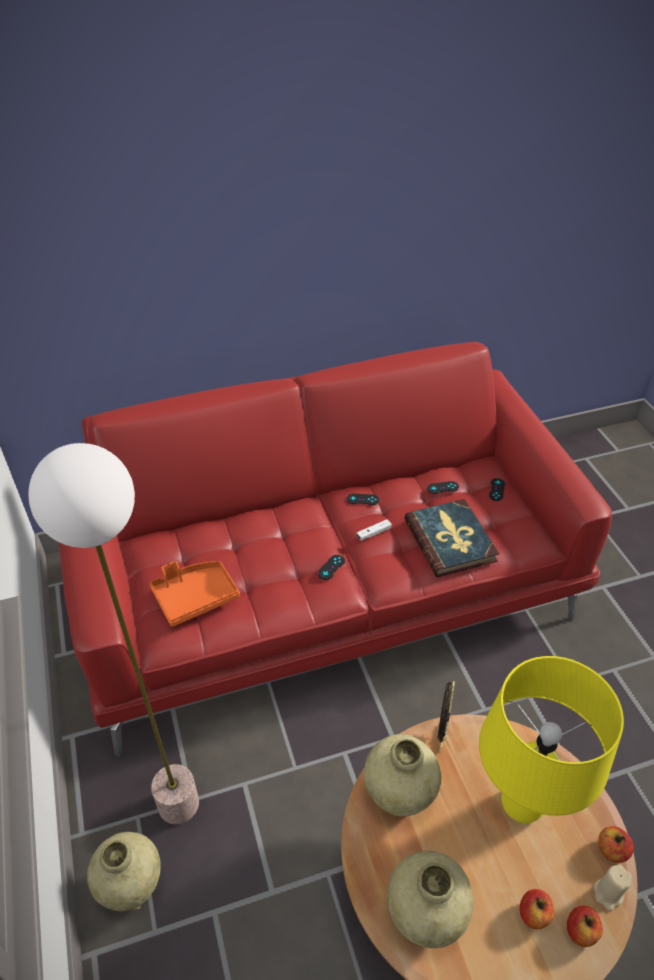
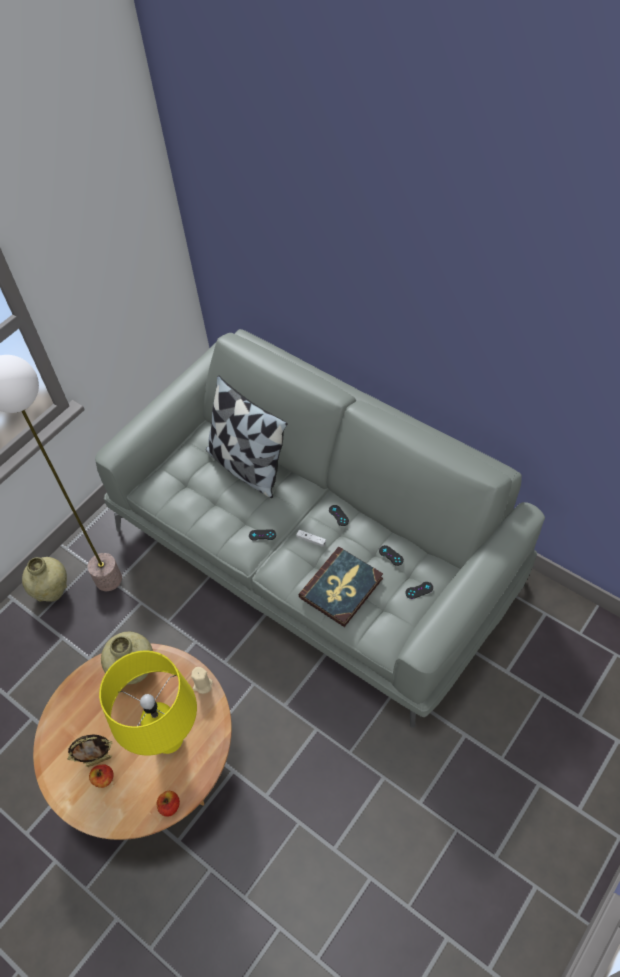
camera: 60 degrees right, 10 degrees up
red sofa [58,342,612,756] -> grey sofa [95,329,545,728]
orange tray [149,561,240,627] -> none
beige vase [387,851,474,948] -> none
picture frame [438,681,455,752] -> picture frame moved to [67,735,112,767]
apple [567,906,603,947] -> none
beige candle [594,864,632,911] -> beige candle moved to [191,667,213,694]
none -> pillow [206,375,288,498]

